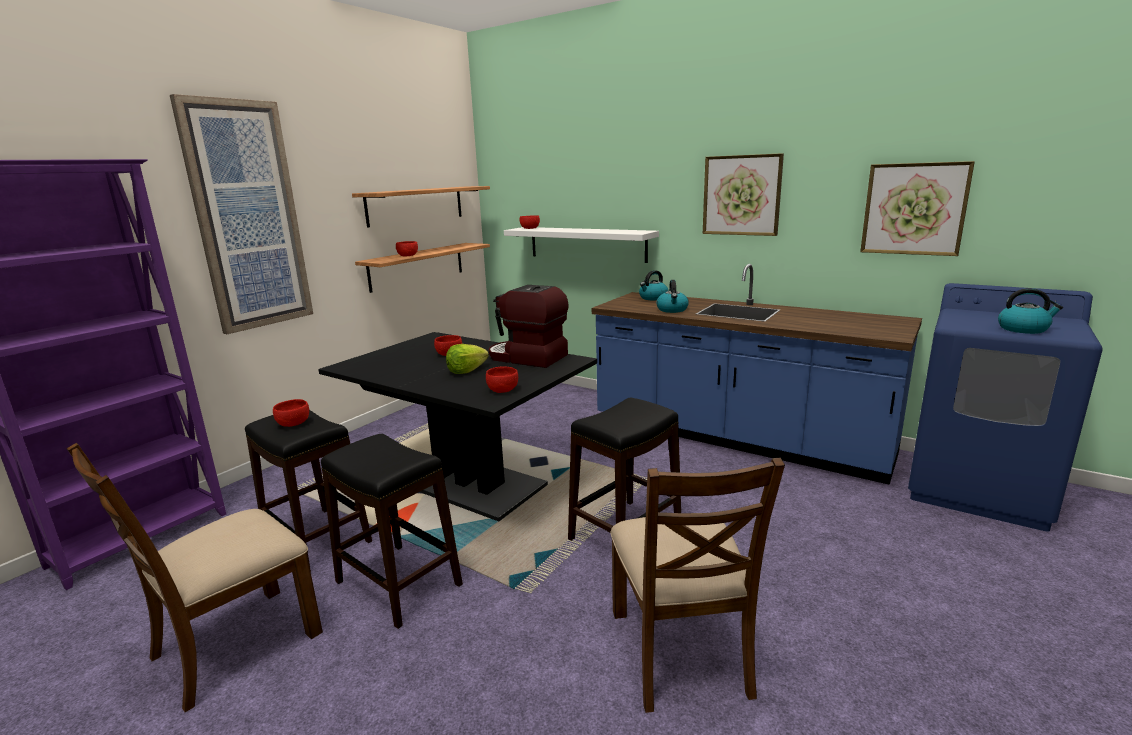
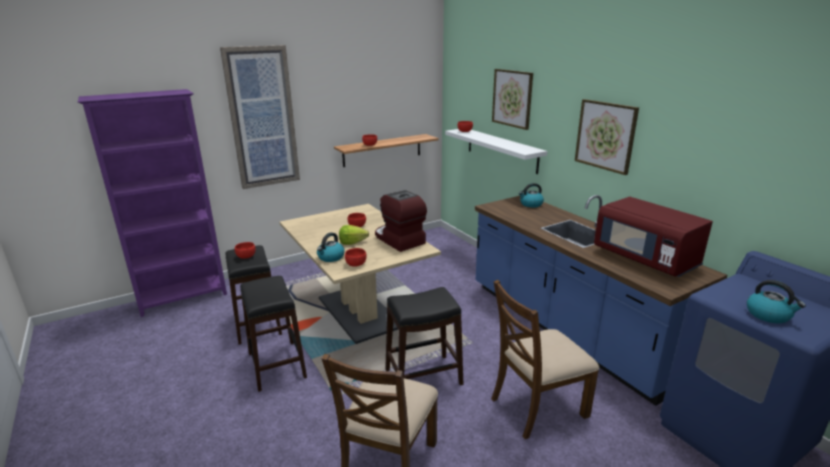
camera: 25 degrees right, 5 degrees up
brown chair [67,443,323,712] -> brown chair moved to [491,280,599,439]
black dining table [318,332,597,521] -> beige dining table [280,204,441,344]
shelf [352,186,490,228] -> none
kettle [656,280,689,313] -> kettle moved to [317,232,344,262]
picture [860,161,975,256] -> picture moved to [492,69,533,130]
none -> red microwave [594,197,713,277]

